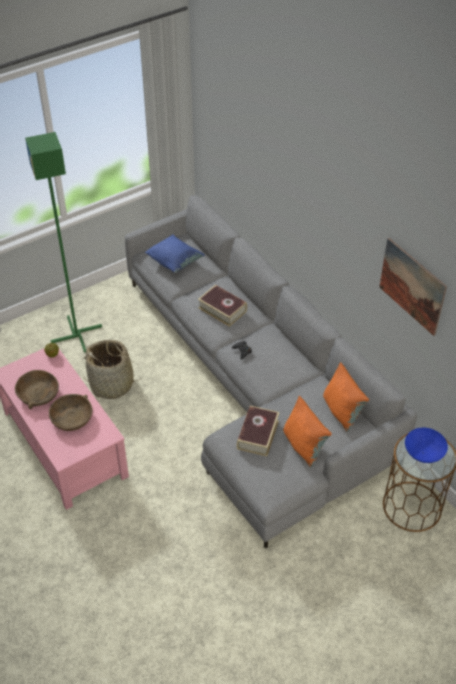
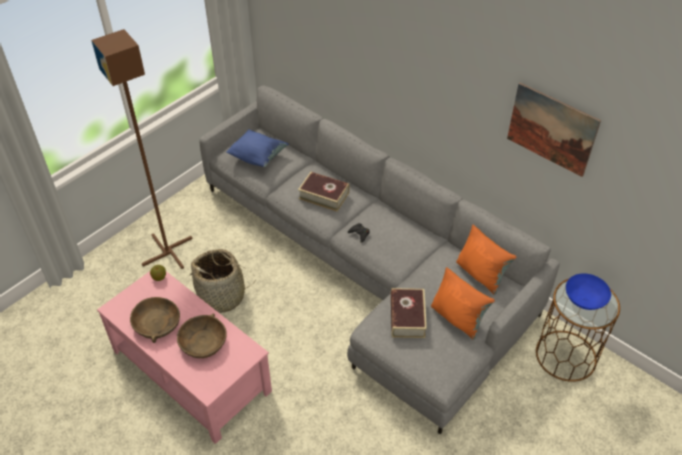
camera: 15 degrees left, 0 degrees up
green floor lamp [25,132,102,353] -> brown floor lamp [91,29,192,269]

